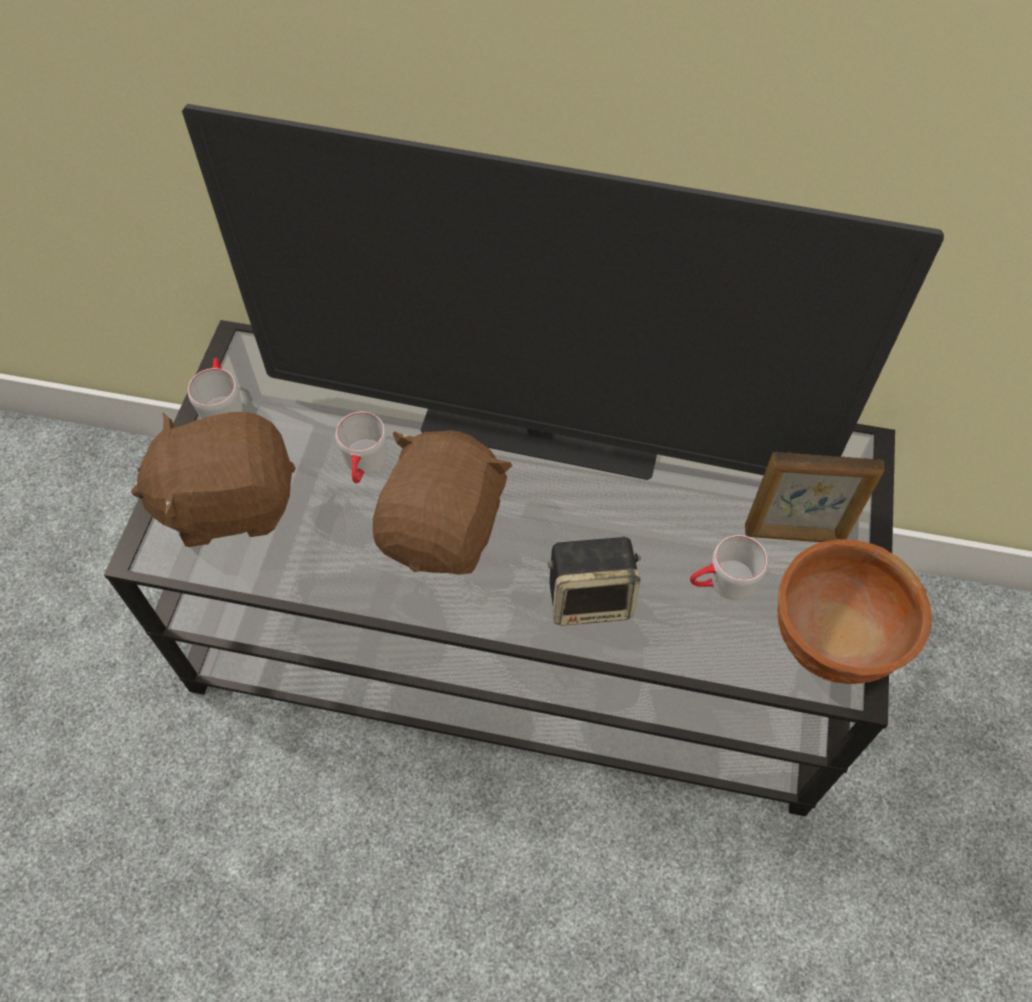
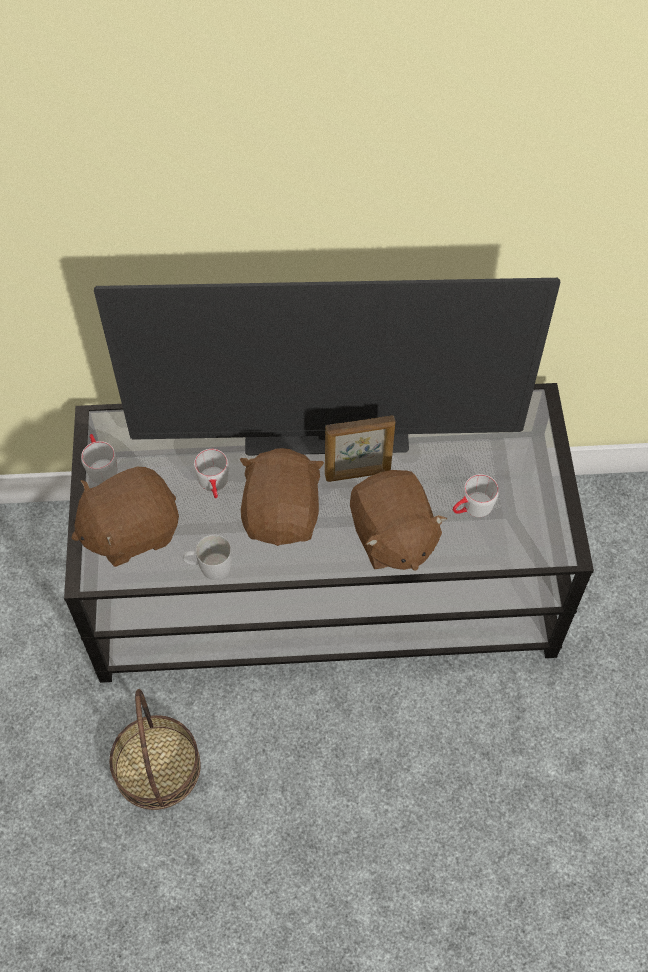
camera: 15 degrees left, 0 degrees up
speaker [548,536,641,626] -> brown plush toy [350,470,447,571]
picture frame [745,452,884,542] -> picture frame moved to [325,415,395,482]
brown bowl [777,539,932,684] -> none
none -> basket [110,689,201,810]
none -> white mug [183,535,232,580]

